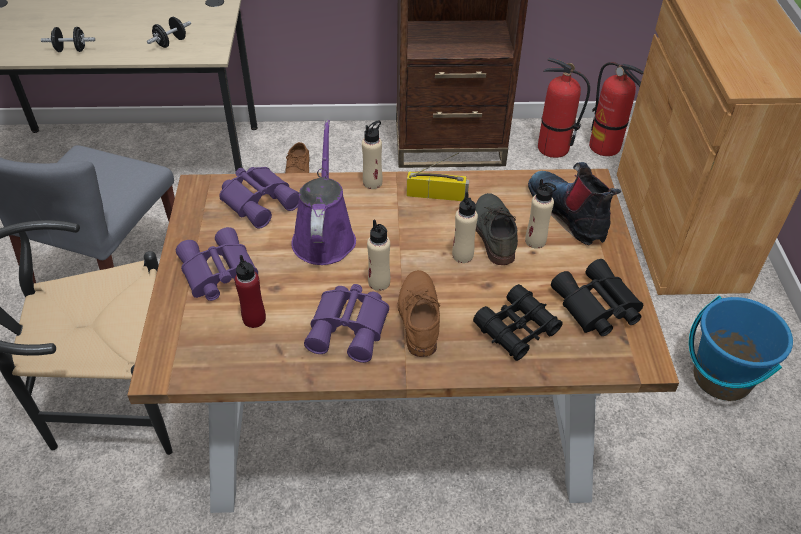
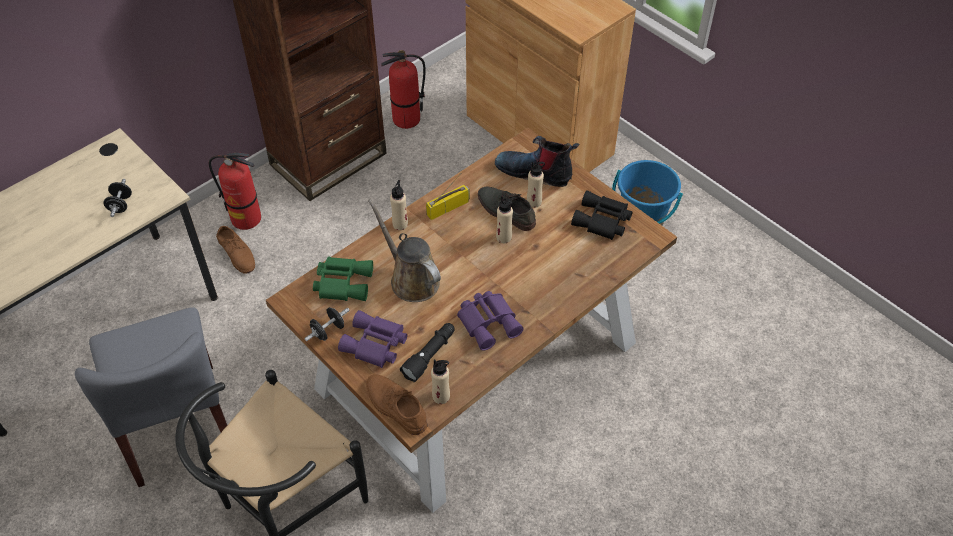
camera: 40 degrees left, 5 degrees up
black dumbbell [41,27,95,52] -> black dumbbell moved to [305,307,350,341]
purple binoculars [219,167,299,229] -> green binoculars [313,257,373,301]
red bottle [235,255,266,328] -> black flashlight [400,323,454,382]
purple watering can [291,120,356,265] -> brown watering can [368,199,441,302]
beige bottle [367,219,390,291] -> beige bottle moved to [431,359,450,404]
brown shoe [398,270,440,357] -> brown shoe moved to [366,374,427,435]
black binoculars [473,284,563,361] -> none
fire extinguisher [589,62,644,156] -> fire extinguisher moved to [209,153,261,230]

